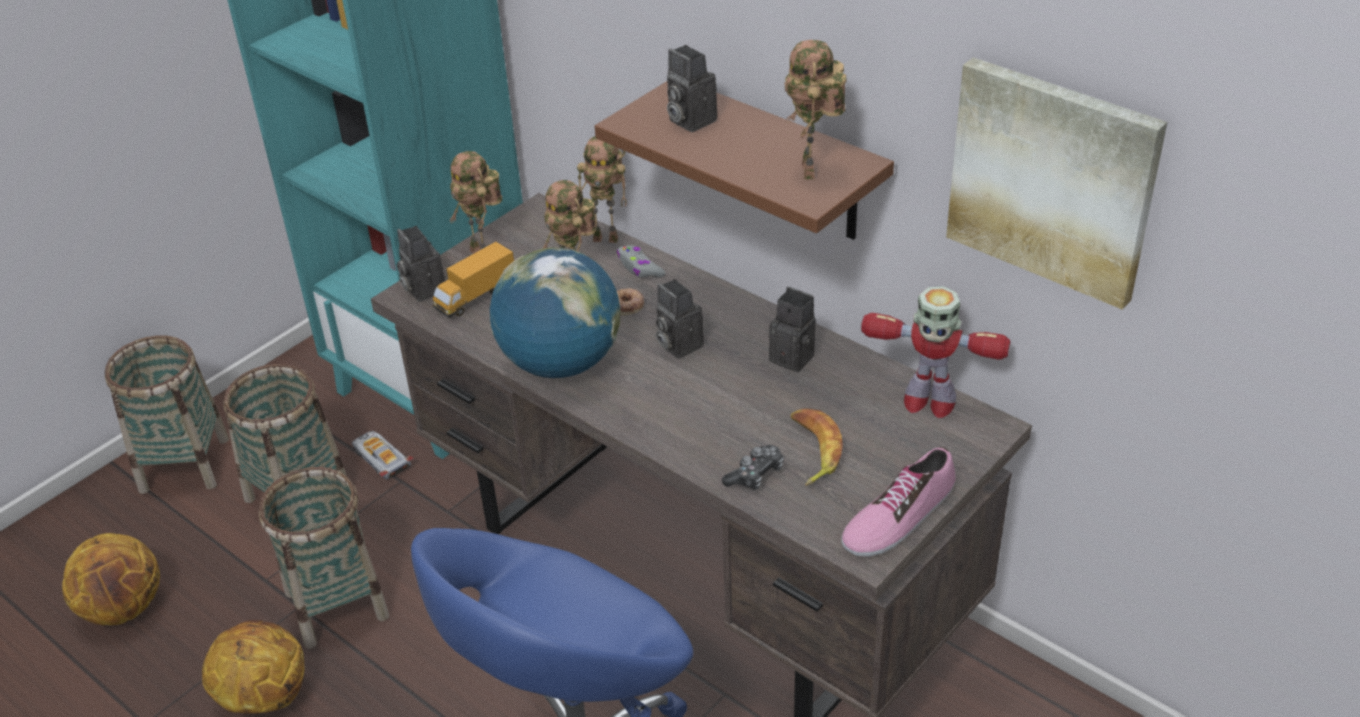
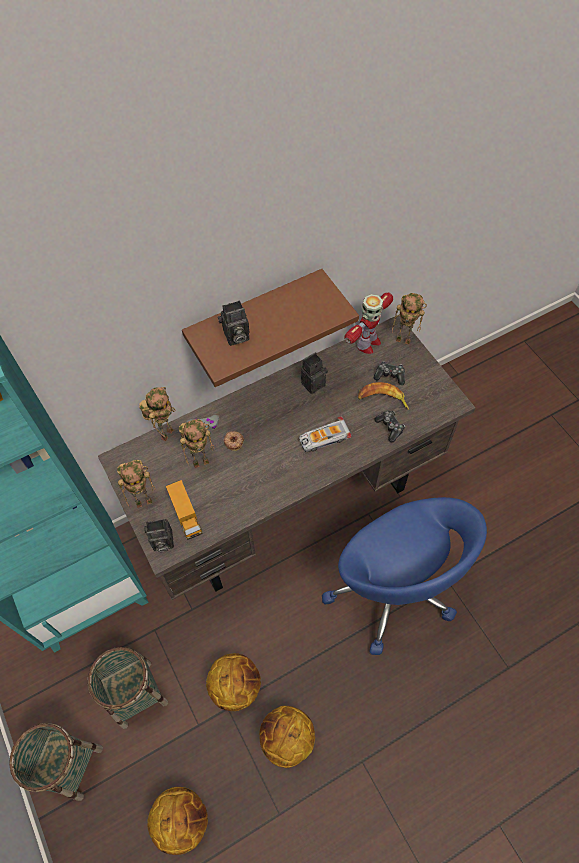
camera: 70 degrees left, 20 degrees up
basket [258,467,389,649] -> basketball [206,653,261,711]
toy car [351,431,414,479] -> toy car moved to [299,416,351,452]
globe [490,248,620,378] -> none
camera [656,279,704,359] -> none
toy robot [784,40,847,180] -> toy robot moved to [392,293,427,344]
shoe [841,447,956,557] -> none
picture [946,57,1167,309] -> none
none -> game controller [374,361,405,385]

